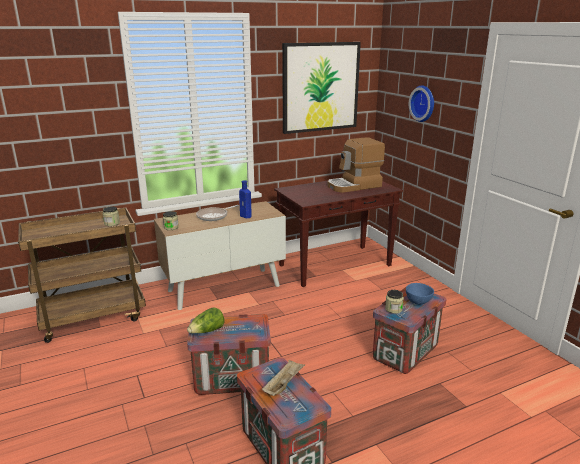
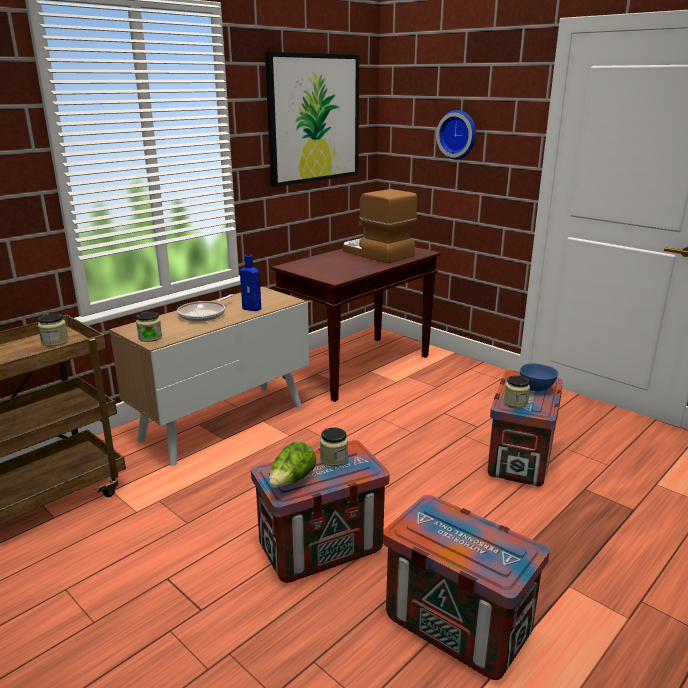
camera: 20 degrees left, 0 degrees up
beige tray [262,360,305,396] -> none
coffee machine [327,137,385,193] -> coffee machine turned 90 degrees clockwise [343,189,417,263]
none -> jar [320,428,348,466]

